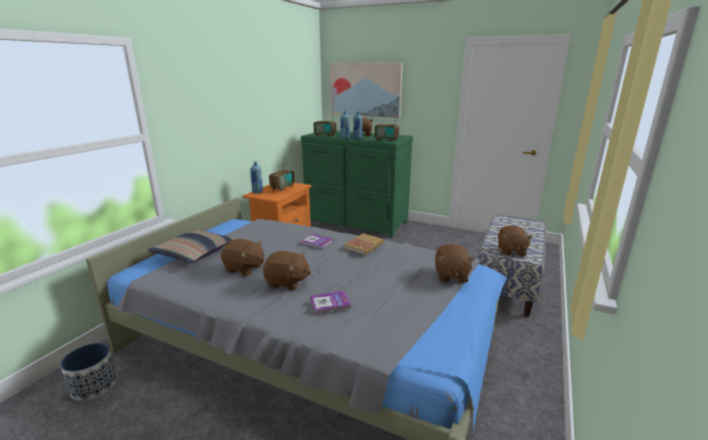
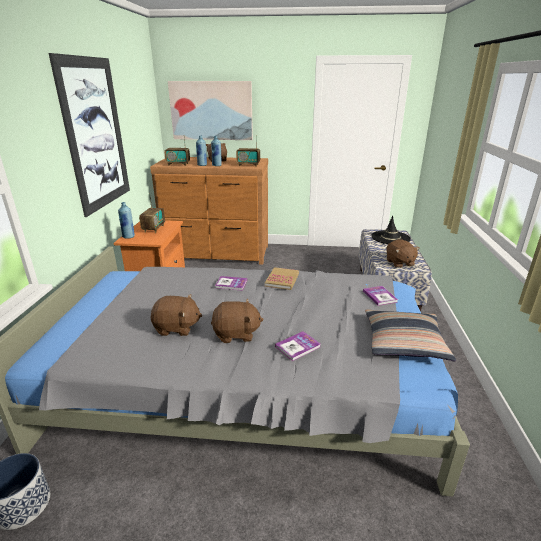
camera: 20 degrees left, 5 degrees up
pillow [148,229,236,264] -> pillow moved to [365,309,456,361]
green dresser [301,130,413,238] -> brown dresser [150,157,268,265]
brown plush toy [435,244,475,283] -> book [363,286,398,306]
none -> picture [48,53,130,217]
none -> black hat [371,216,411,244]

